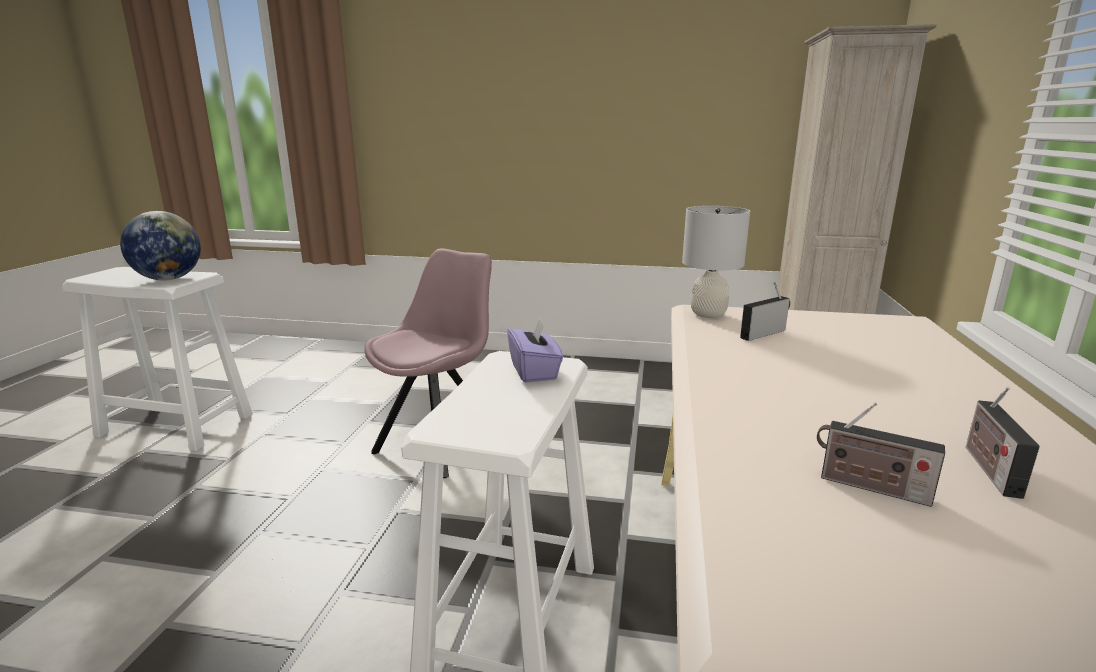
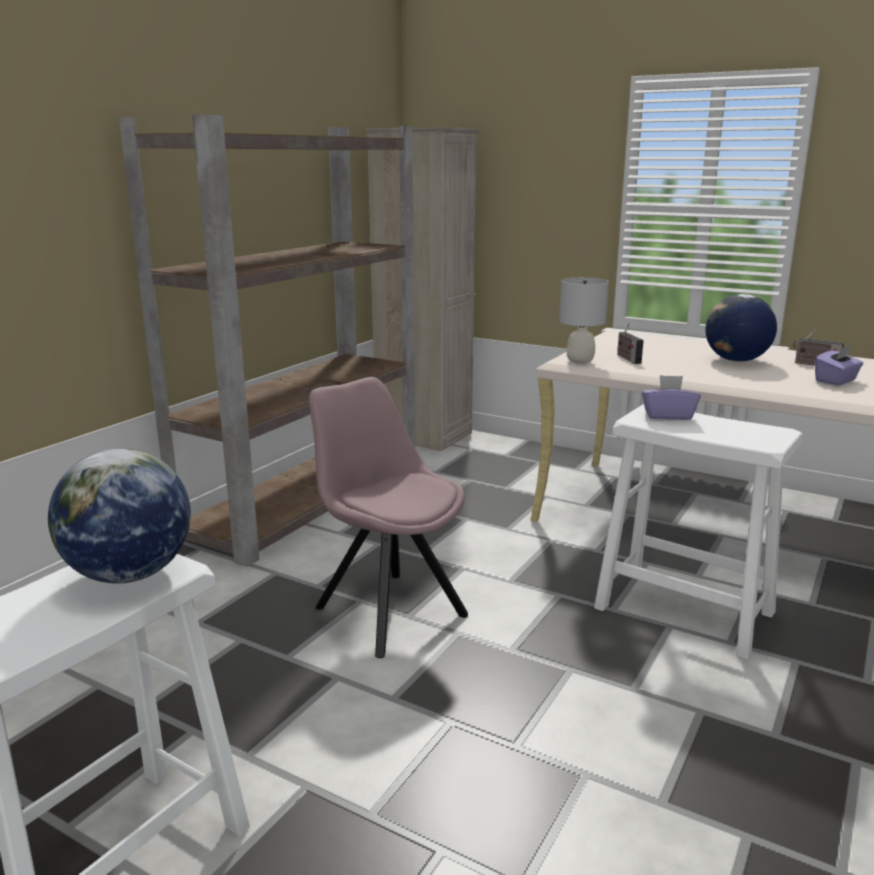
camera: 70 degrees left, 0 degrees up
radio [817,403,945,507] -> purple tissue box [815,345,864,386]
none -> brown bookcase [119,115,415,567]
none -> globe [706,294,777,362]

